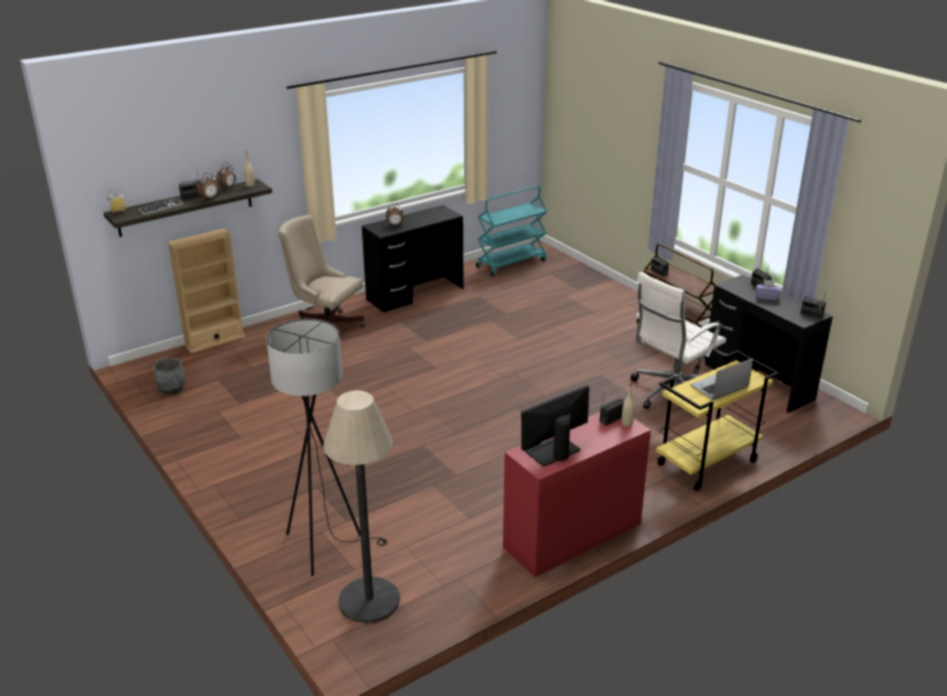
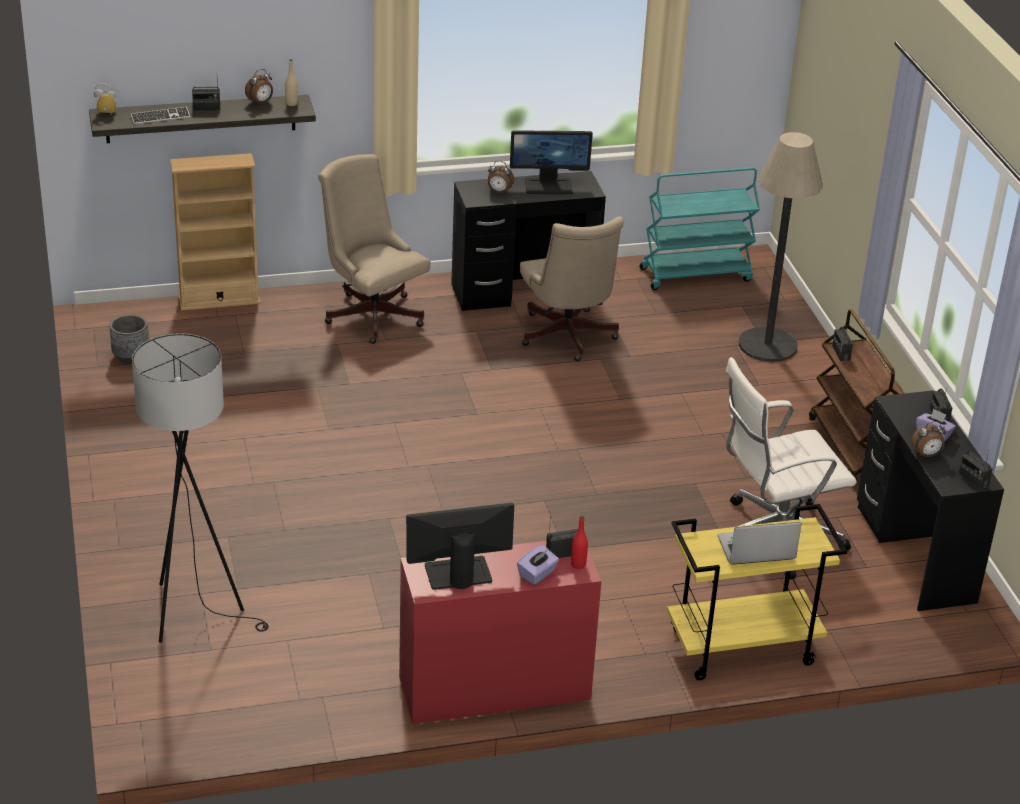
camera: 20 degrees right, 5 degrees up
alarm clock [197,173,219,200] -> alarm clock moved to [911,421,946,457]
floor lamp [323,390,400,623] -> floor lamp moved to [738,132,823,362]
beige bottle [622,385,635,427] -> red bottle [571,516,588,569]
none -> monitor [510,130,593,194]
none -> purple tissue box [517,545,559,585]
none -> beige office chair [520,216,624,361]

